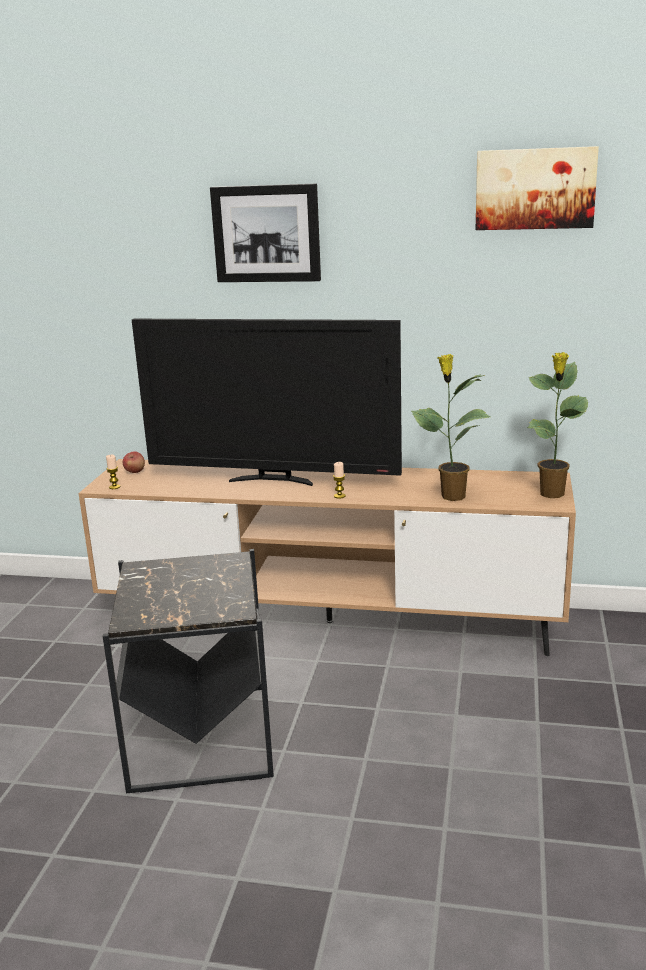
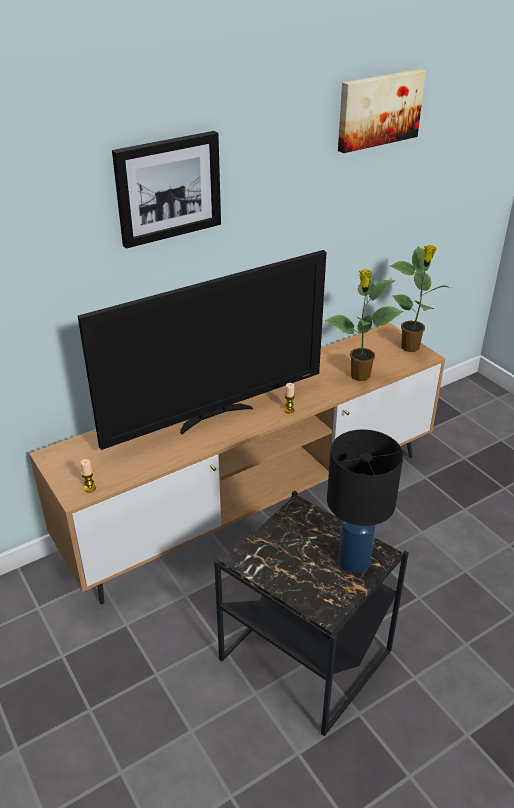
camera: 45 degrees left, 15 degrees up
apple [123,451,145,473] -> none
none -> black table lamp [327,429,403,573]

